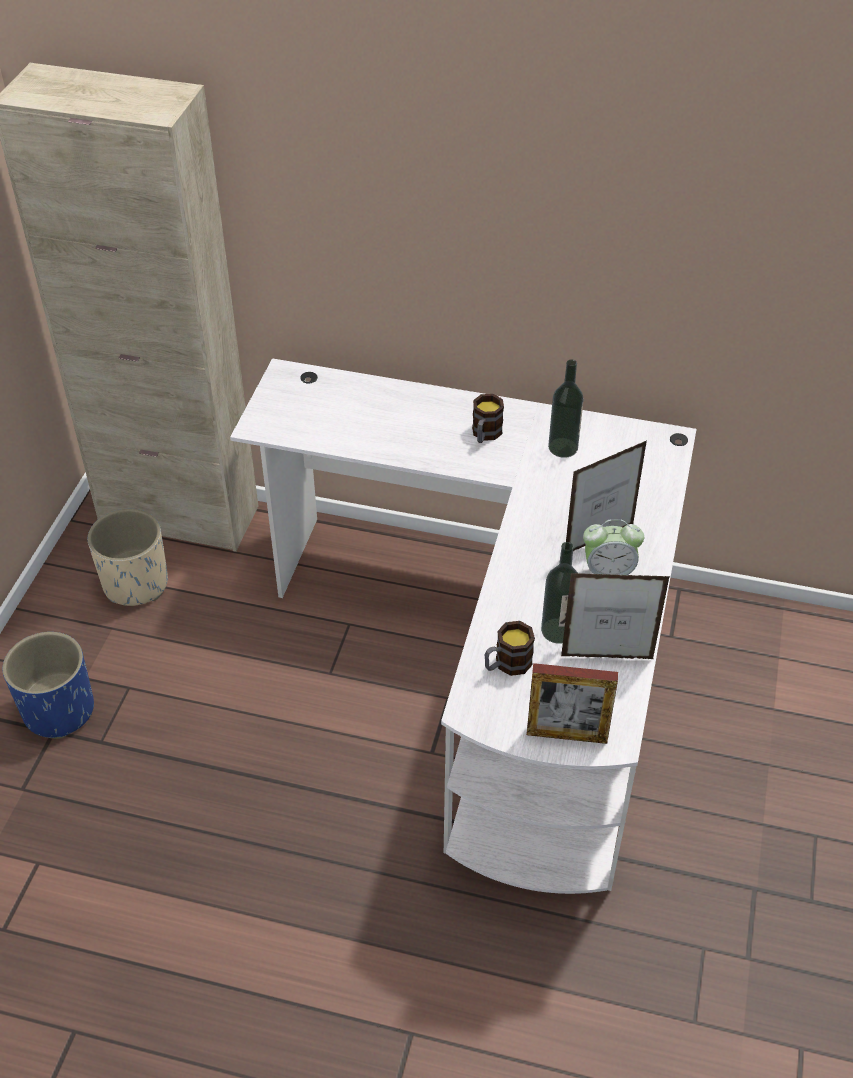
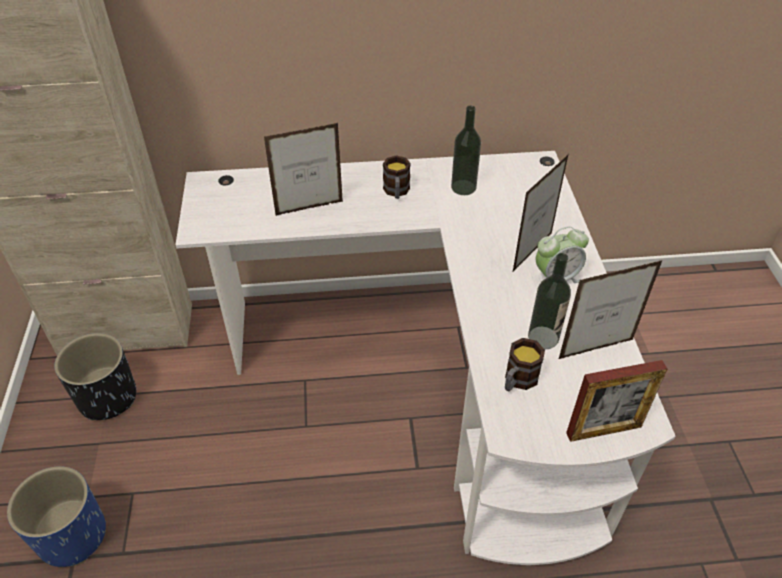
camera: 20 degrees left, 0 degrees up
beige planter [88,509,168,606] -> black planter [54,333,136,421]
none -> picture frame [264,123,343,216]

